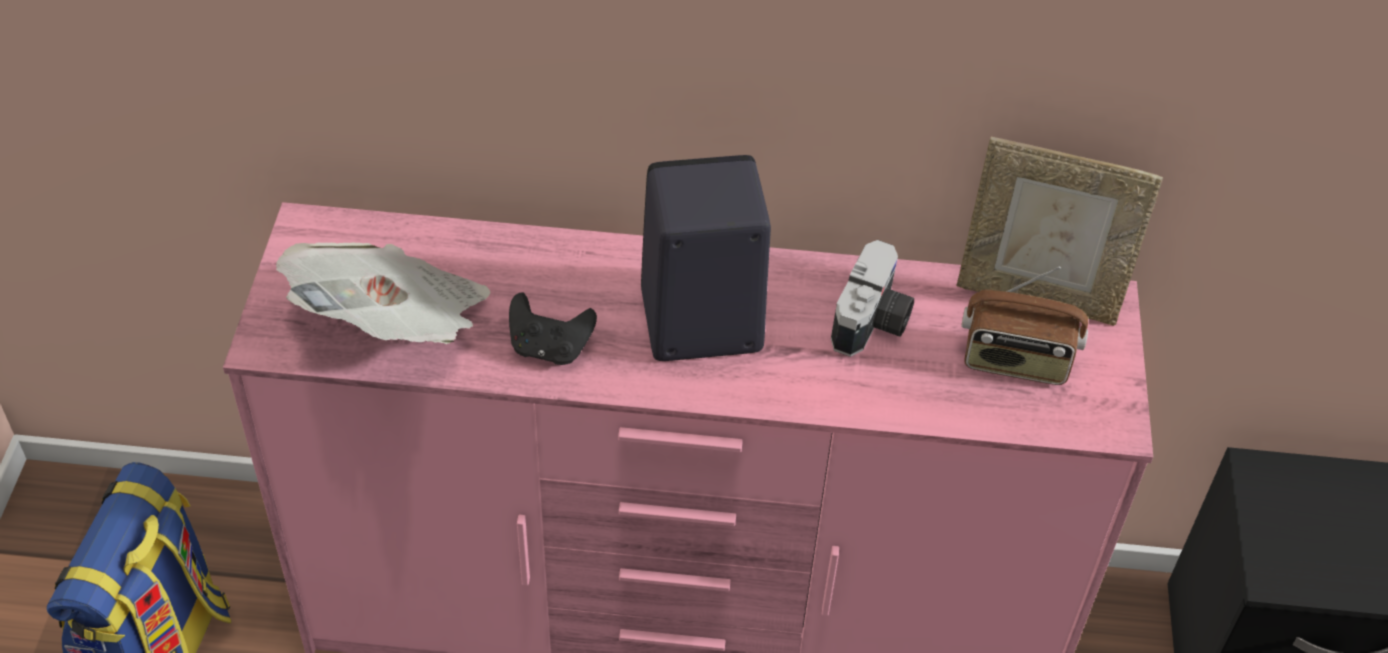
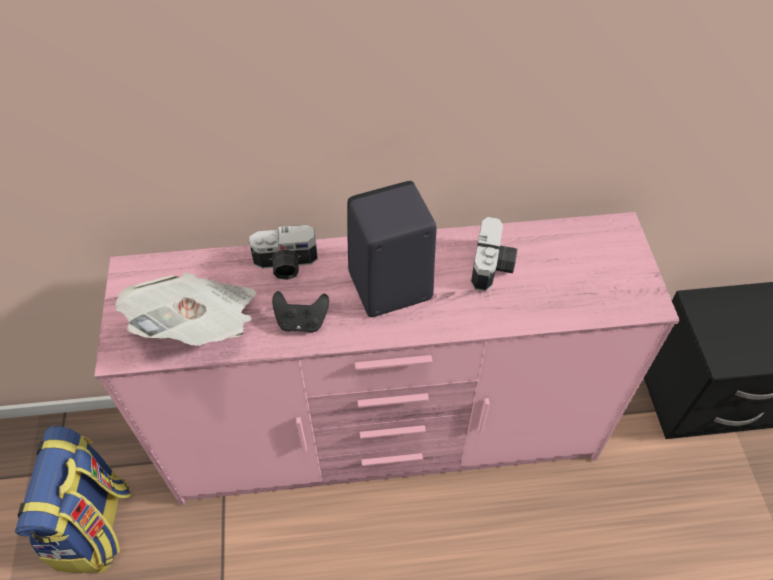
camera: 10 degrees left, 5 degrees up
picture frame [956,137,1163,326] -> none
radio [961,266,1088,385] -> none
none -> camera [249,225,318,280]

